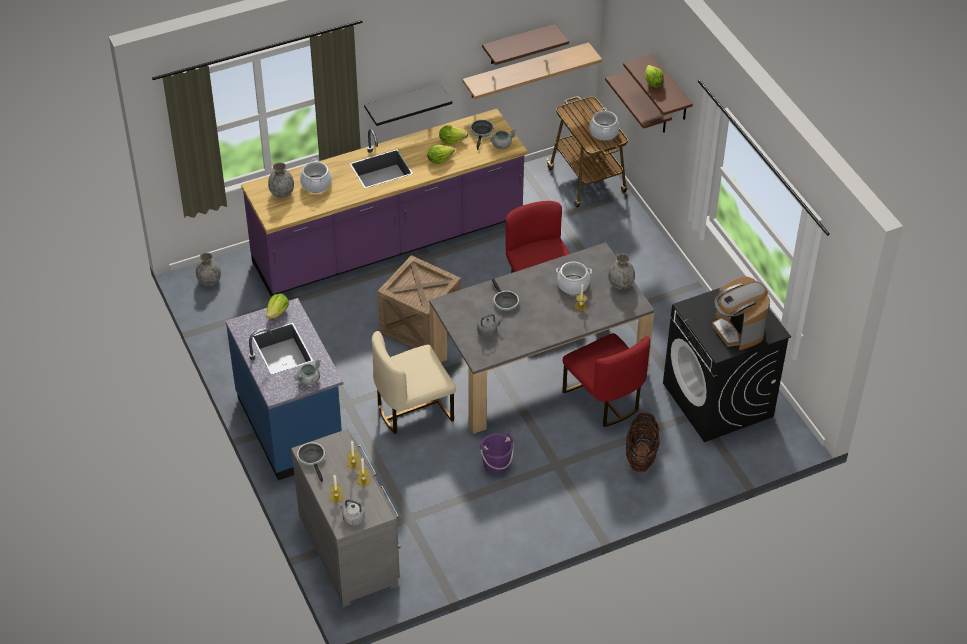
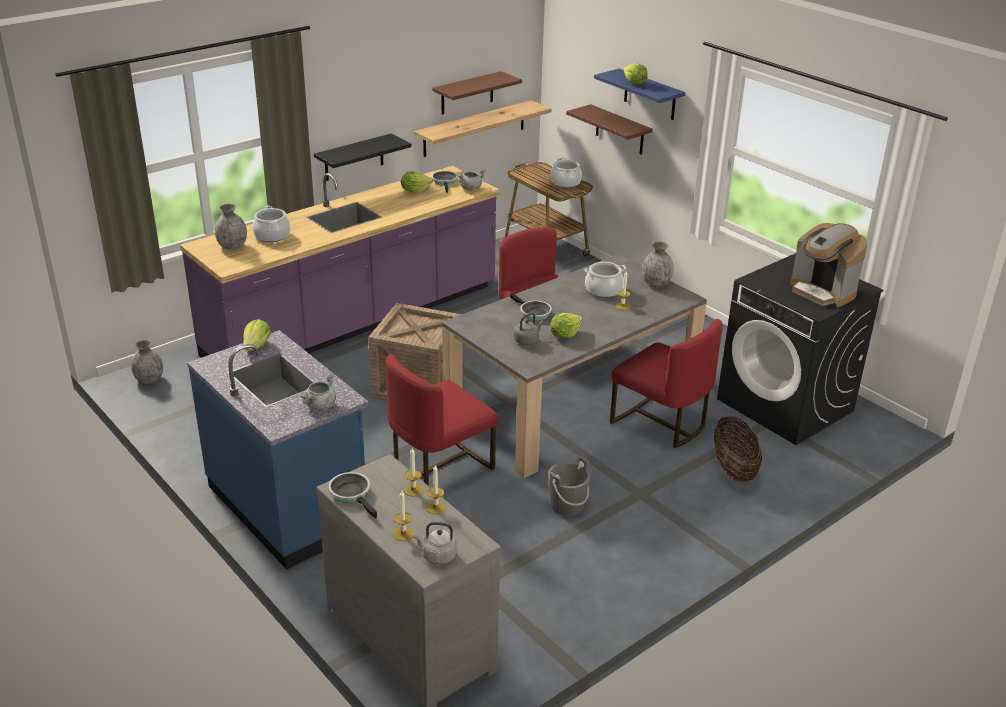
camera: 15 degrees left, 15 degrees down
beige chair [372,331,456,434] -> red chair [386,354,498,486]
lettuce [427,145,455,164] -> lettuce moved to [550,313,583,338]
purple bucket [480,432,514,475] -> grey bucket [548,456,590,516]
brown shelf [623,55,693,120] -> blue shelf [594,69,685,120]

